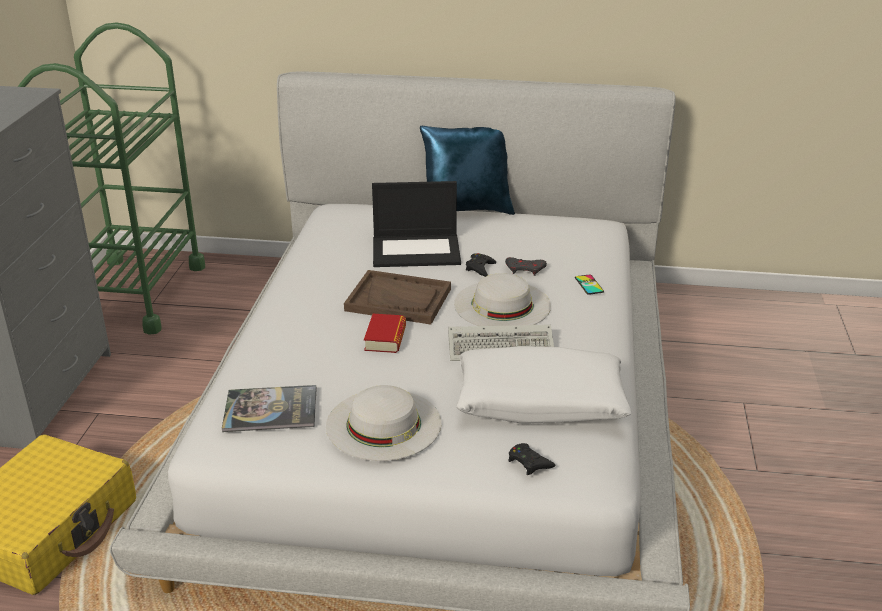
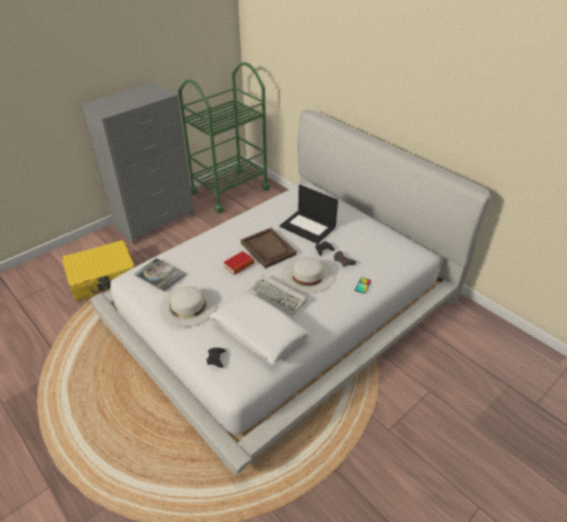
camera: 40 degrees right, 10 degrees up
blue pillow [420,126,515,215] -> none

